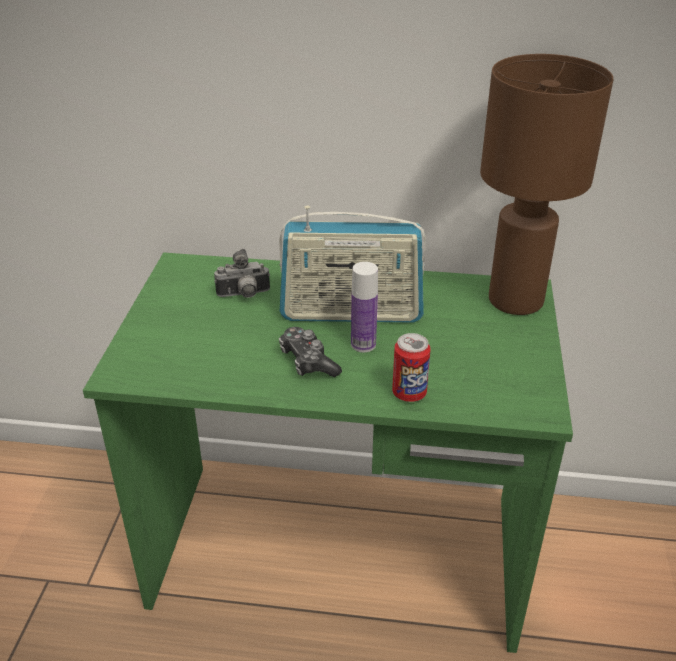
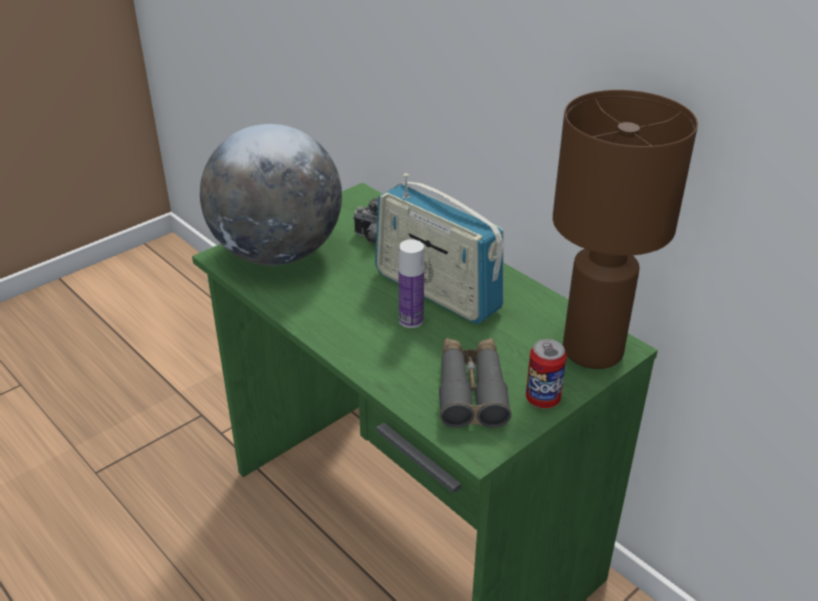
camera: 40 degrees right, 0 degrees up
game controller [279,327,342,377] -> none
can [392,333,431,402] -> can moved to [526,339,567,408]
none -> globe [200,124,342,265]
none -> grey binoculars [439,338,512,428]

